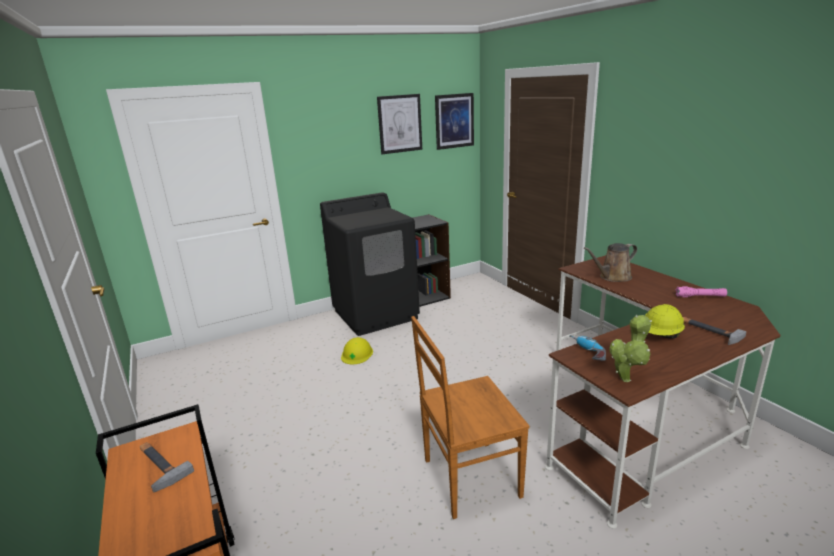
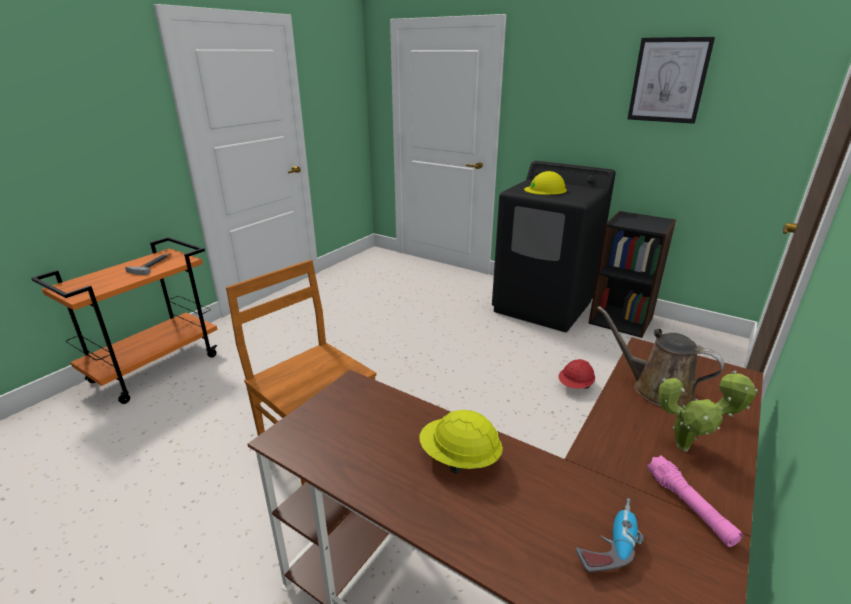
camera: 60 degrees right, 5 degrees up
yellow hard hat [341,337,373,364] -> yellow hard hat moved to [524,171,567,195]
picture [435,93,474,150] -> none
power drill [569,335,606,361] -> power drill moved to [576,498,644,572]
potted plant [609,315,652,382] -> potted plant moved to [658,371,759,452]
hammer [683,317,747,345] -> none
none -> red hard hat [559,359,595,389]

